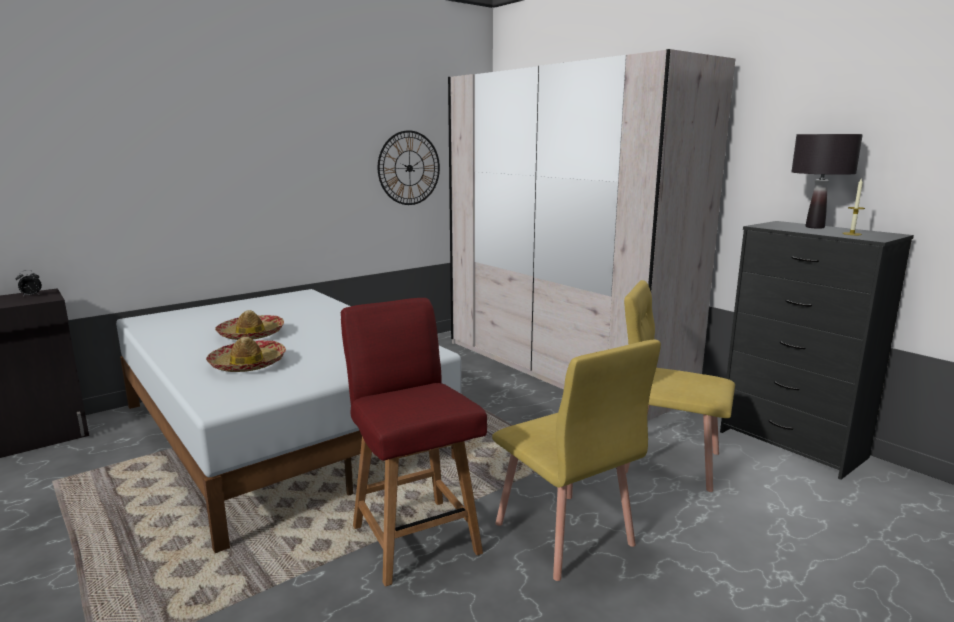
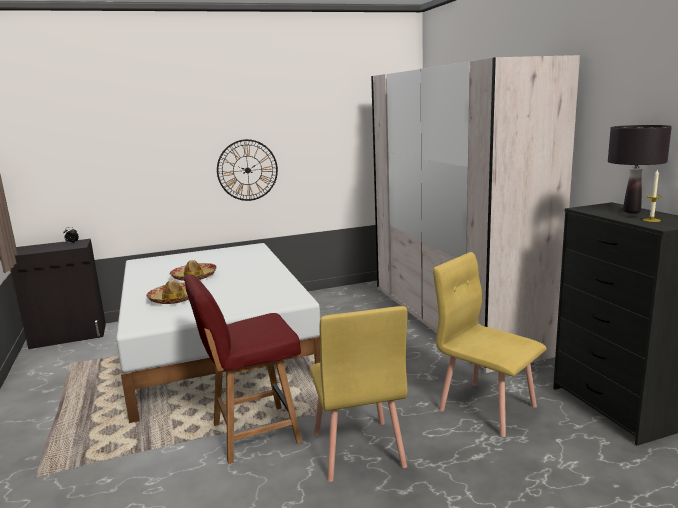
camera: 20 degrees right, 0 degrees up
red chair [341,298,487,587] -> red chair turned 105 degrees counterclockwise [184,274,302,464]
wall clock [378,130,440,205] -> wall clock moved to [217,139,278,201]

